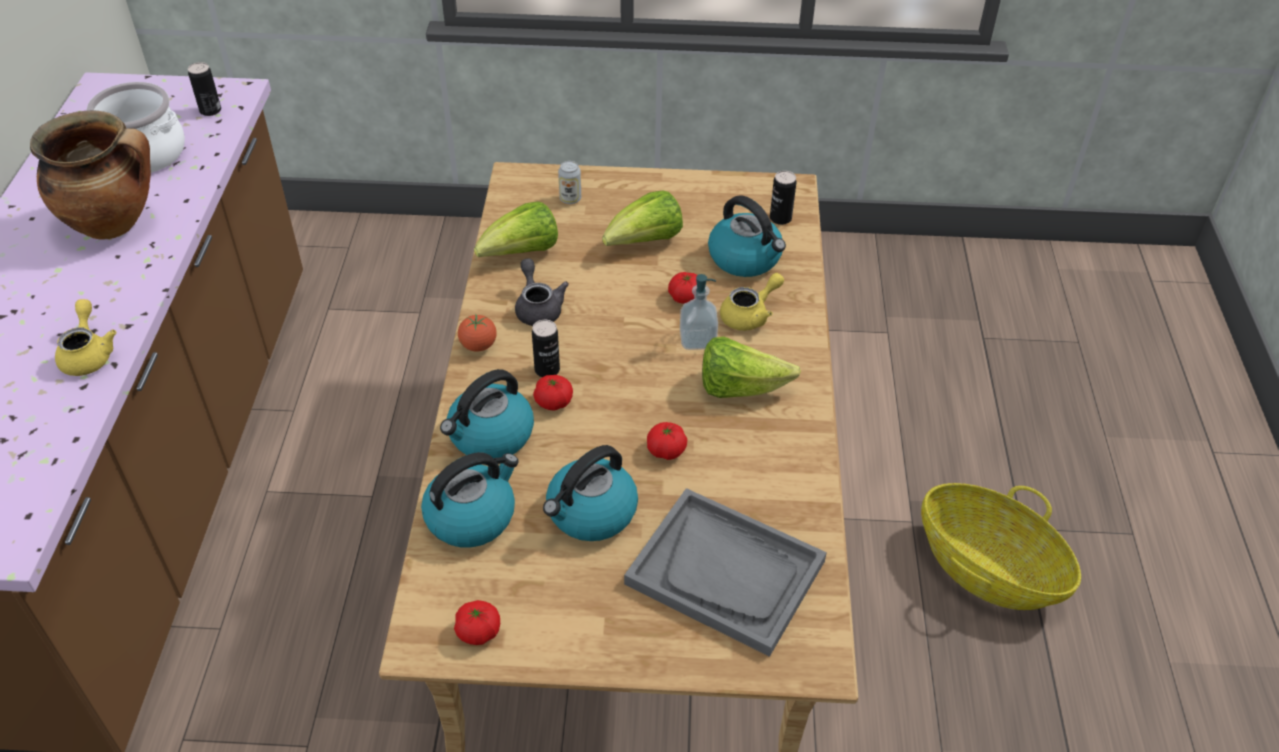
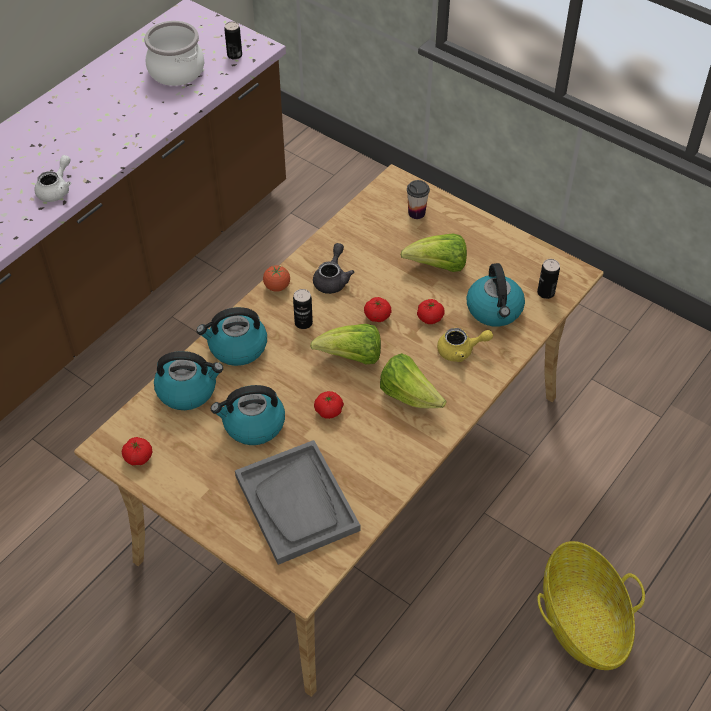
camera: 35 degrees right, 5 degrees up
cooking pot [30,111,151,240] -> none
yellow teapot [55,299,116,376] -> white teapot [34,155,71,202]
lettuce [474,201,558,257] -> lettuce moved to [310,324,381,365]
tomato [533,375,573,410] -> tomato moved to [364,297,391,322]
can [558,161,581,204] -> cup [407,180,430,219]
soap dispenser [680,274,718,350] -> none

